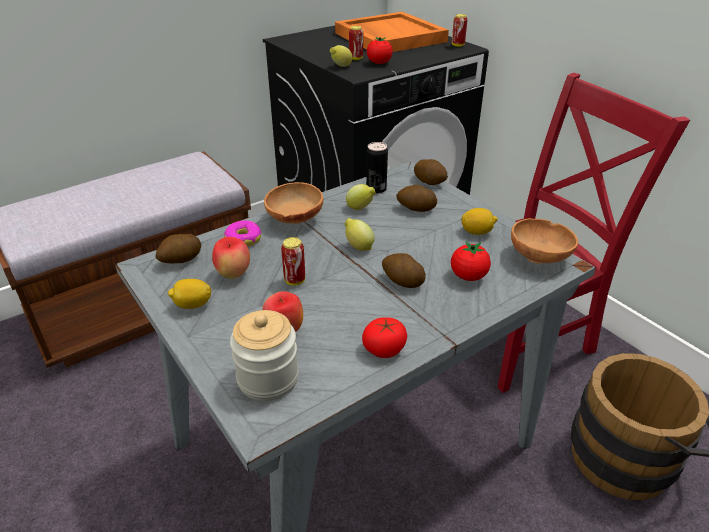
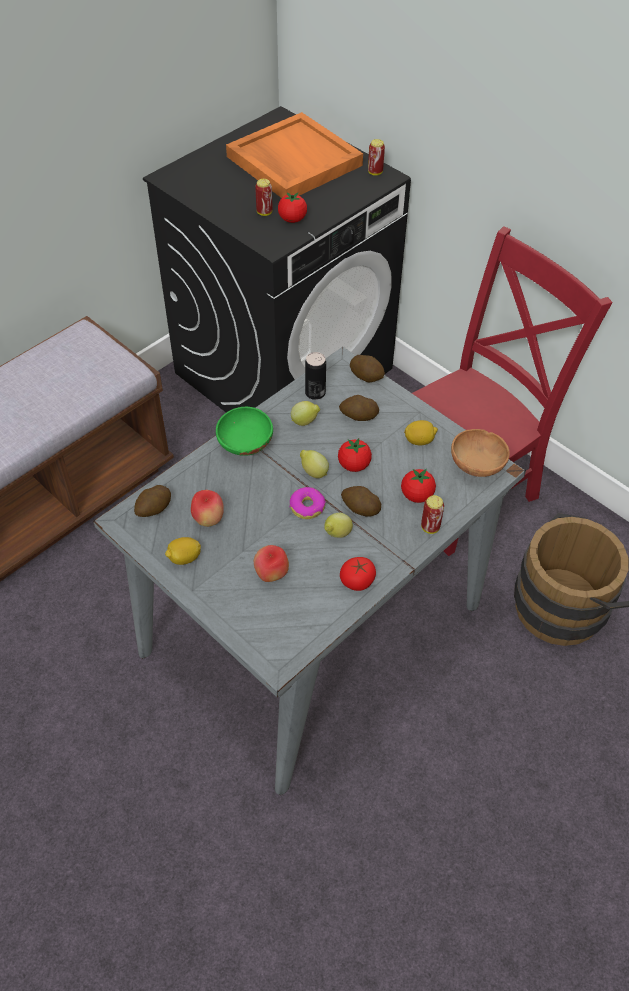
camera: 10 degrees left, 15 degrees up
donut [224,220,261,247] -> donut moved to [290,487,326,519]
jar [230,310,299,401] -> none
brown bowl [264,182,323,224] -> green bowl [216,407,273,456]
can [281,237,305,286] -> can moved to [421,495,444,534]
lemon [330,45,353,67] -> lemon moved to [324,513,353,538]
none -> tomato [338,438,372,472]

